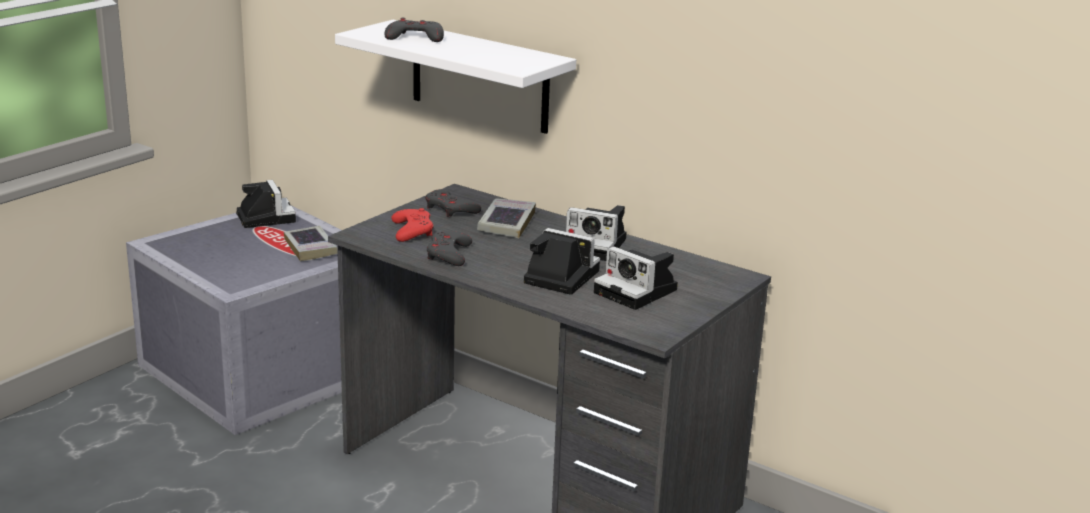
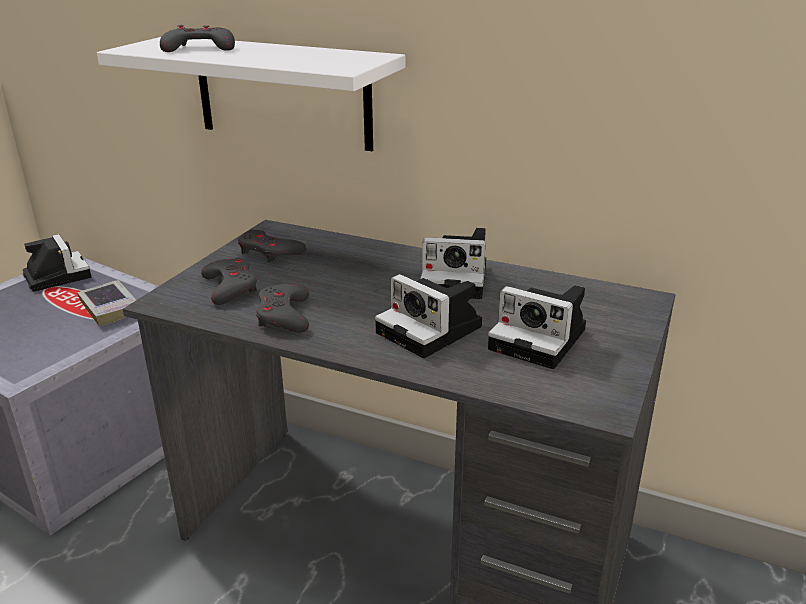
camera: 10 degrees left, 5 degrees up
red game controller [391,208,433,242] -> grey game controller [201,257,257,305]
book [477,199,536,238] -> none
camera [524,228,600,295] -> camera turned 150 degrees counterclockwise [375,274,482,358]

